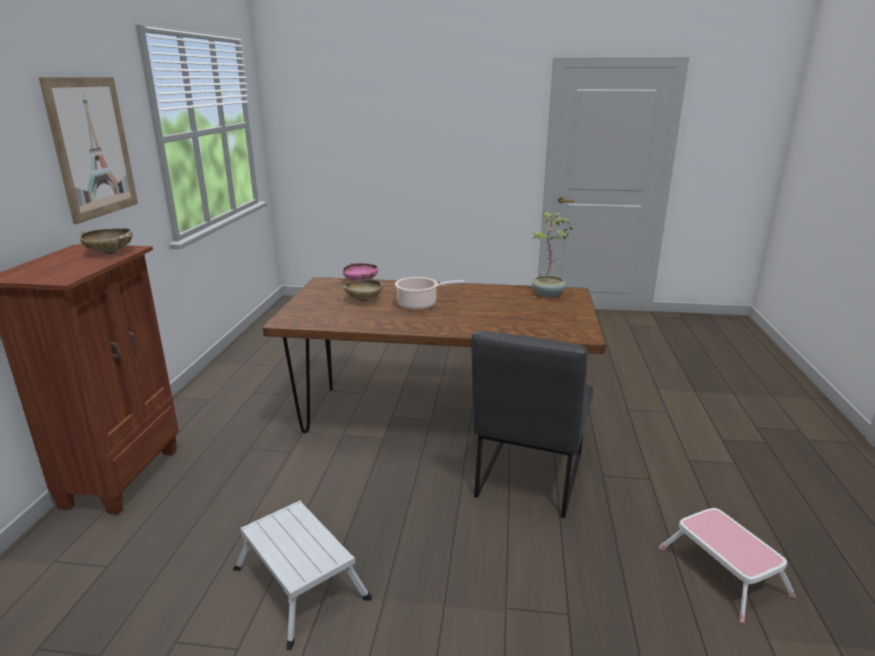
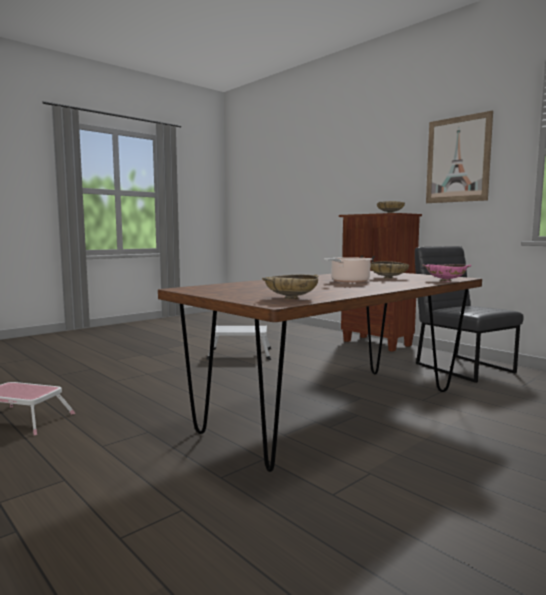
camera: 130 degrees right, 15 degrees down
grey chair [471,331,593,518] -> grey chair moved to [415,246,524,383]
potted plant [532,212,572,297] -> beige bowl [262,274,318,299]

